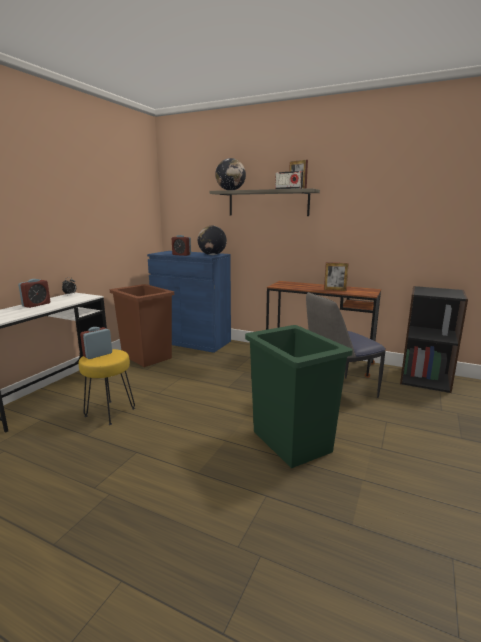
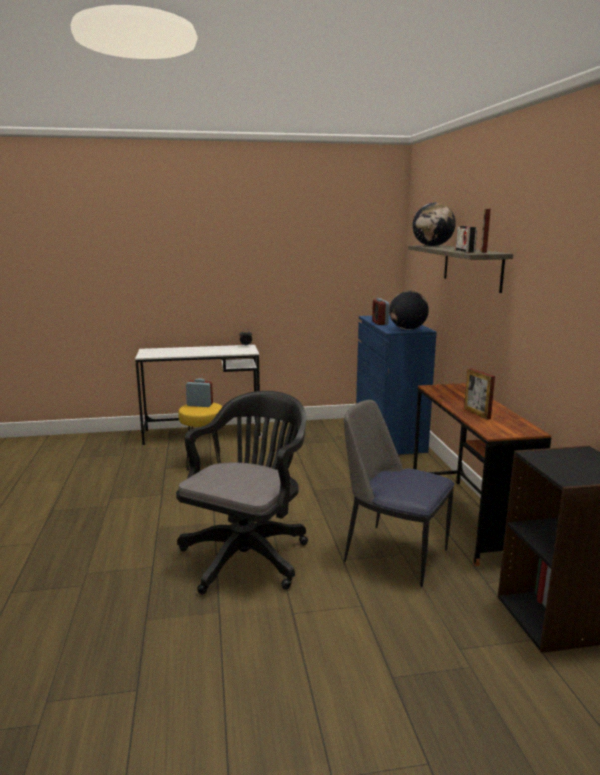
camera: 55 degrees right, 0 degrees up
alarm clock [18,279,50,308] -> none
brown trash can [110,284,174,367] -> none
green trash can [245,325,353,468] -> black office chair [176,391,308,594]

